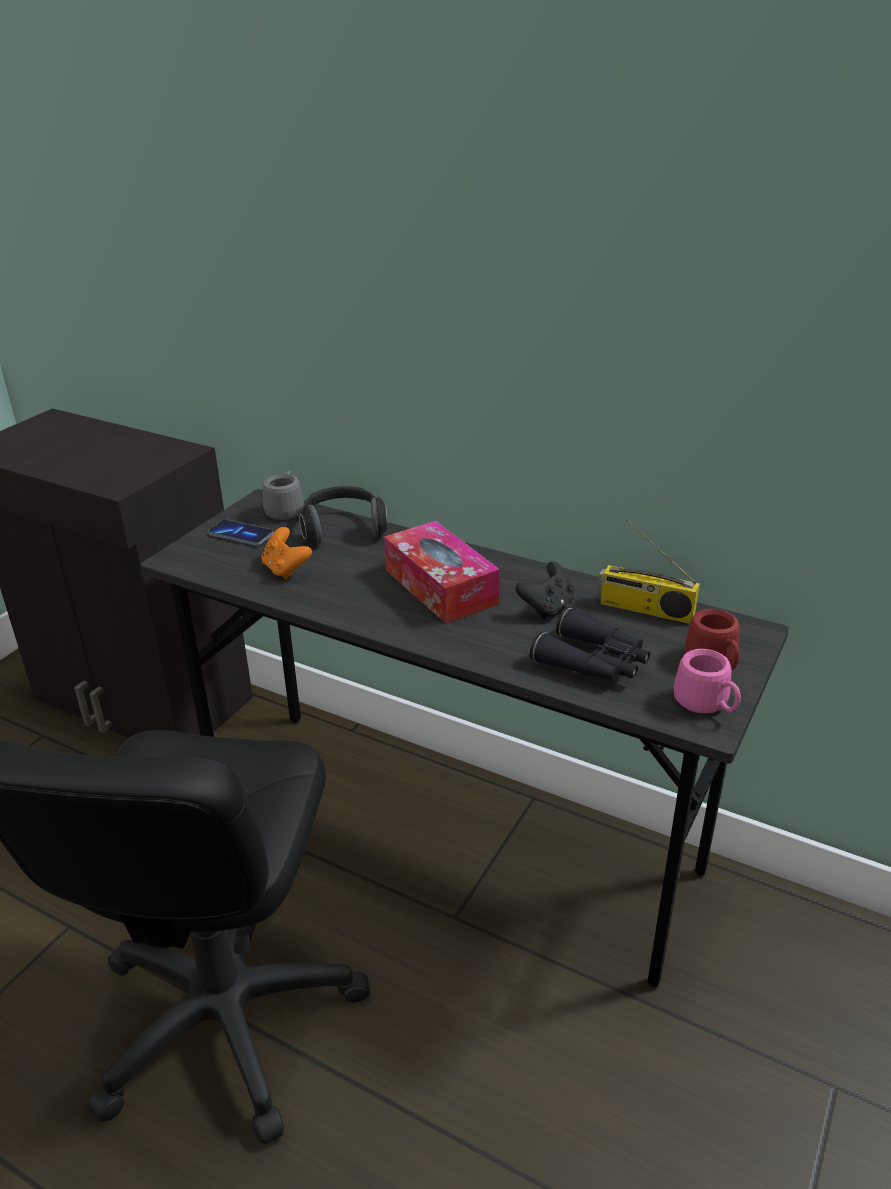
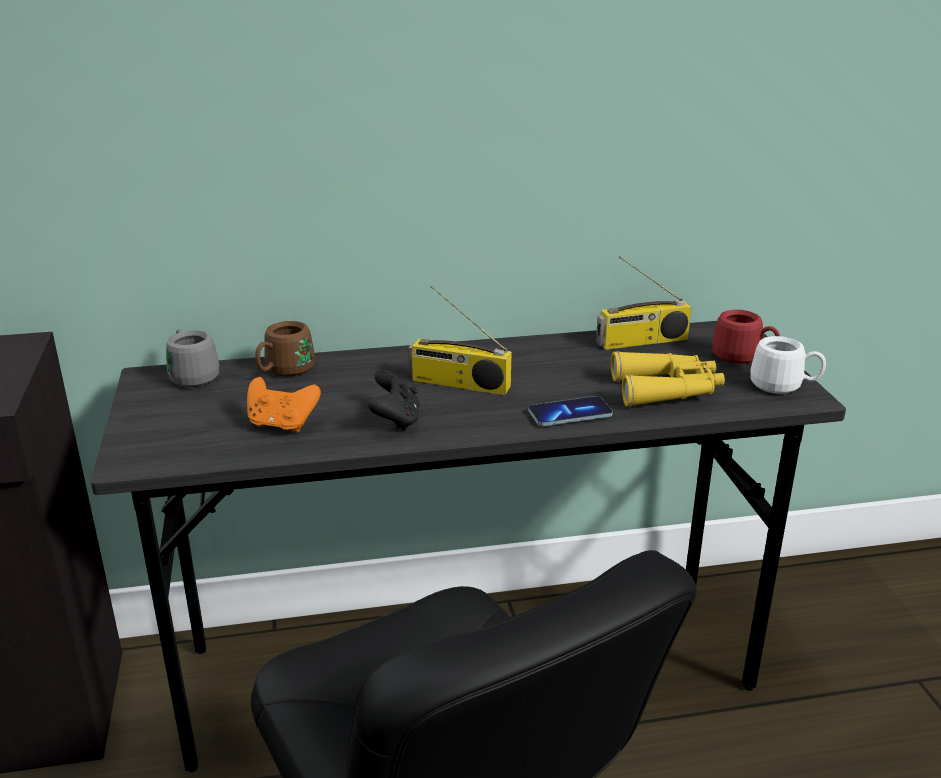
camera: 40 degrees left, 5 degrees down
phone [208,519,273,546] -> phone moved to [528,396,613,426]
headphones [299,486,387,546] -> brown mug [255,321,315,376]
tissue box [384,521,500,624] -> radio [408,286,512,395]
black game controller [515,562,574,619] -> black game controller moved to [368,370,420,431]
black binoculars [530,607,650,682] -> yellow binoculars [611,351,725,407]
pink mug [674,649,741,714] -> white mug [751,336,826,394]

